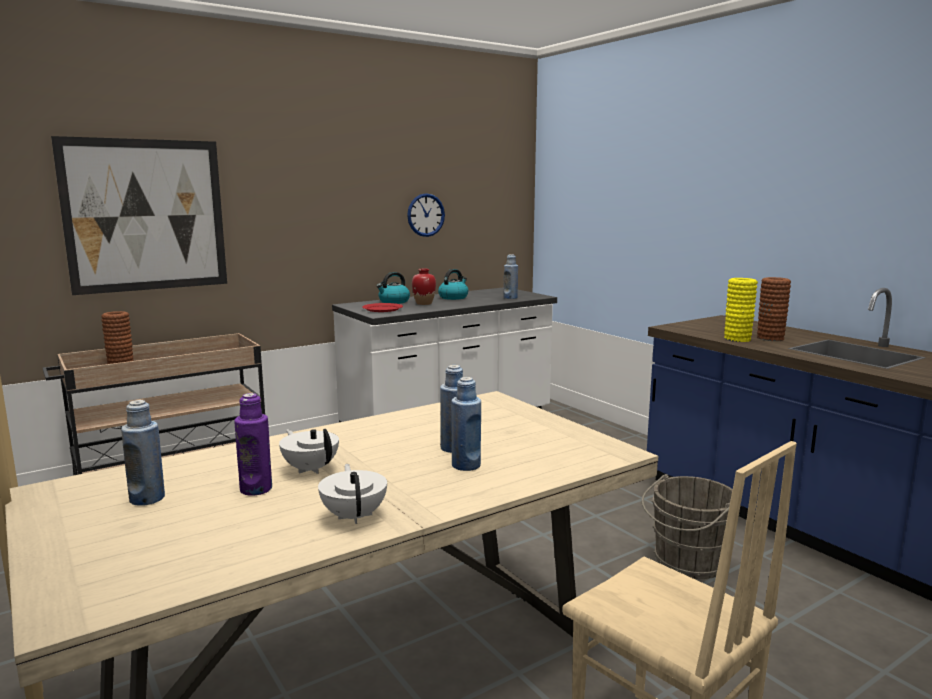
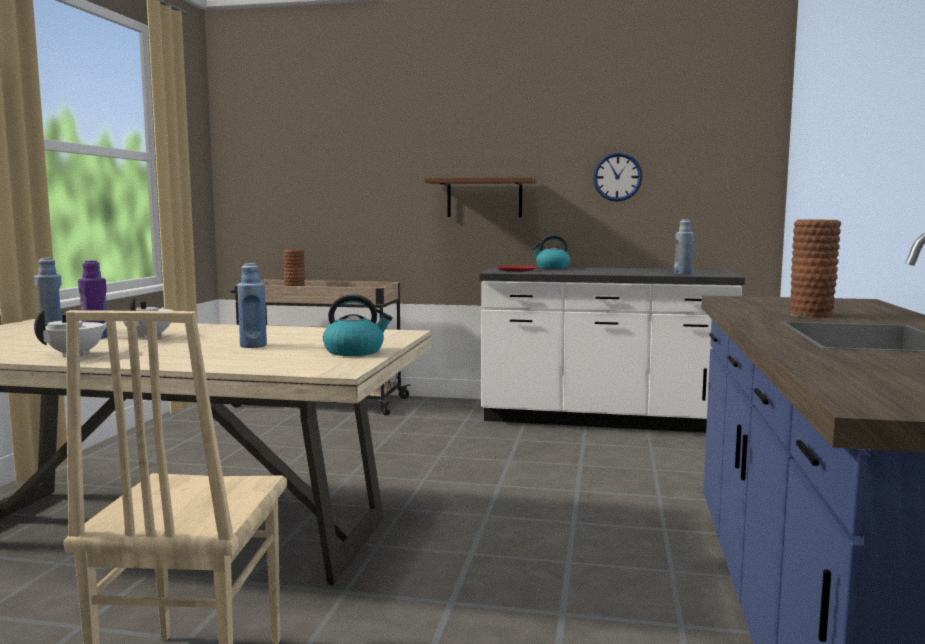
camera: 45 degrees right, 5 degrees down
picture [51,136,227,295] -> none
red vase [412,269,436,305] -> none
kettle [438,269,468,300] -> kettle moved to [323,294,392,356]
blue bottle [451,377,481,471] -> none
grey bucket [642,474,733,579] -> none
yellow vase [724,278,758,342] -> none
none -> brown shelf [424,177,537,217]

